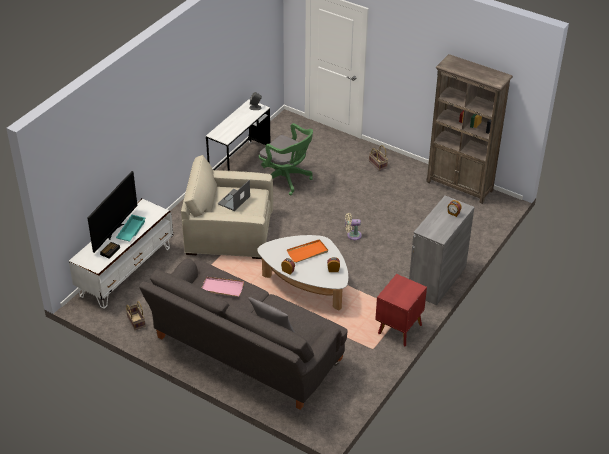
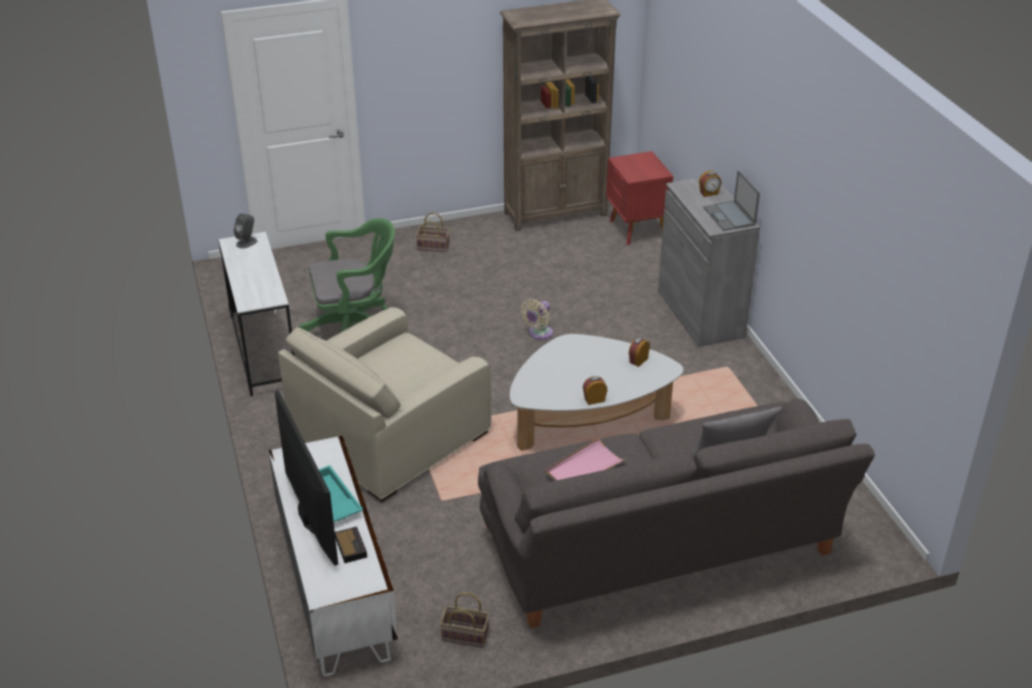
camera: 50 degrees left, 5 degrees down
laptop [218,180,250,211] -> laptop moved to [703,170,760,231]
orange tray [287,239,328,263] -> none
red nightstand [375,274,427,347] -> red nightstand moved to [606,151,673,245]

